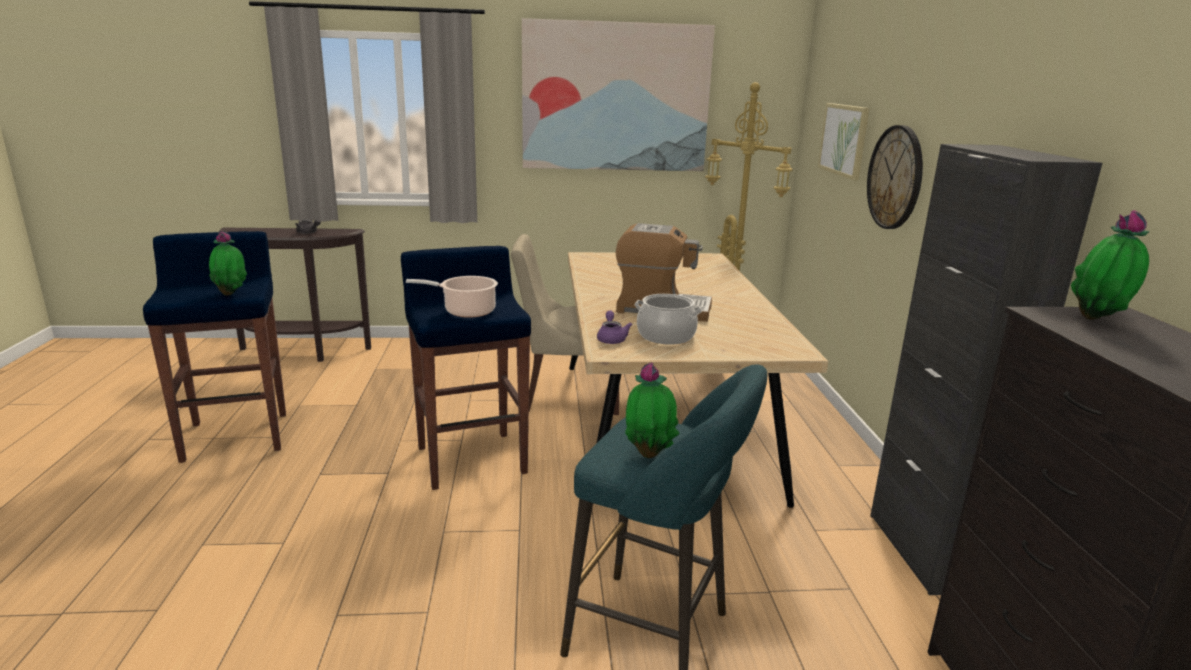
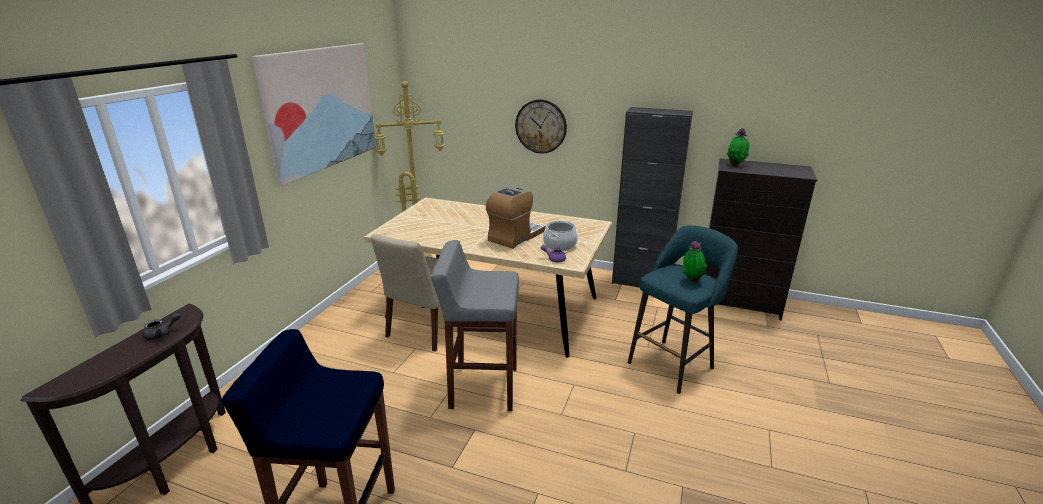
camera: 65 degrees left, 5 degrees up
potted plant [209,231,247,296] -> none
blue stool [401,246,531,490] -> grey stool [431,240,519,411]
cooking pot [406,276,498,318] -> none
picture [818,103,870,181] -> none

